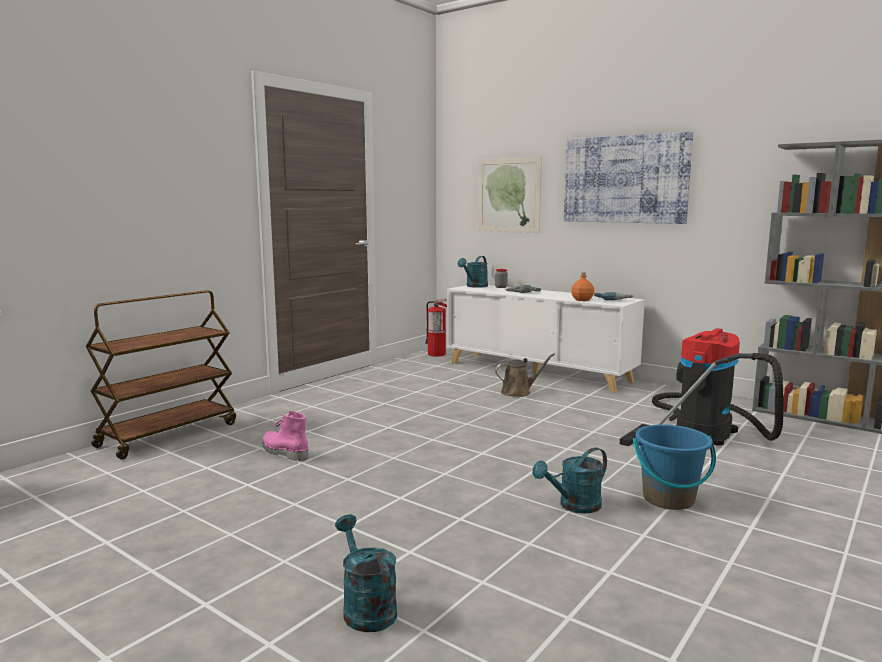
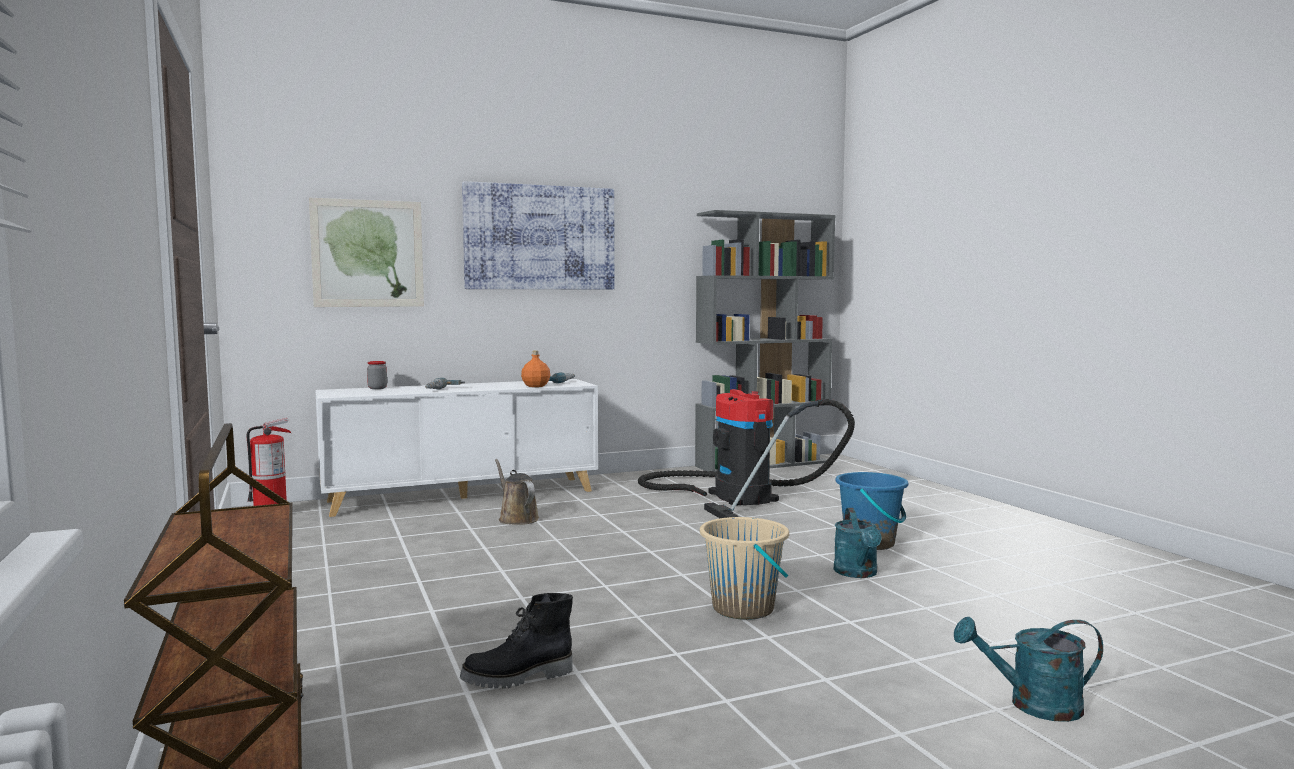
camera: 60 degrees left, 5 degrees down
pink boot [263,411,309,461] -> black boot [460,593,573,689]
turquoise watering can [458,256,488,288] -> none
brown watering can [495,353,555,397] -> brown watering can turned 45 degrees counterclockwise [495,459,539,525]
none -> beige bucket [700,517,789,620]

